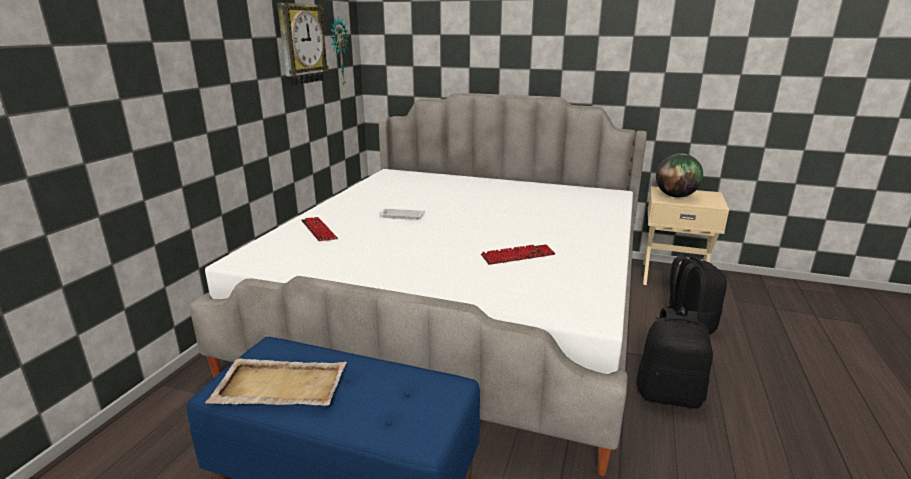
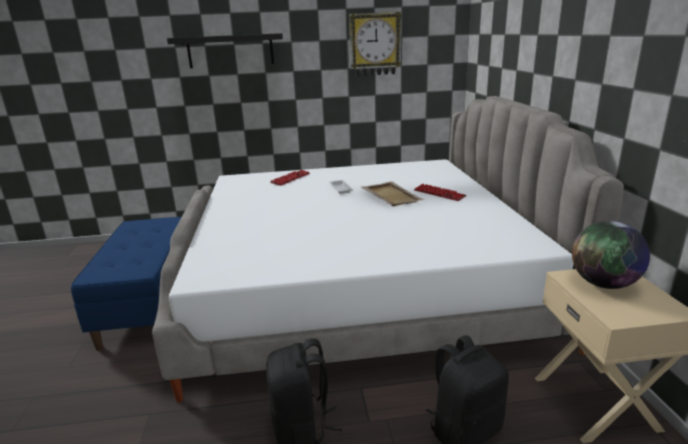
camera: 65 degrees right, 0 degrees up
beige tray [205,358,347,406] -> beige tray moved to [361,181,425,206]
wall clock [330,17,349,85] -> none
keyboard [481,244,555,265] -> keyboard moved to [414,184,467,201]
none -> black shelf [167,33,283,68]

